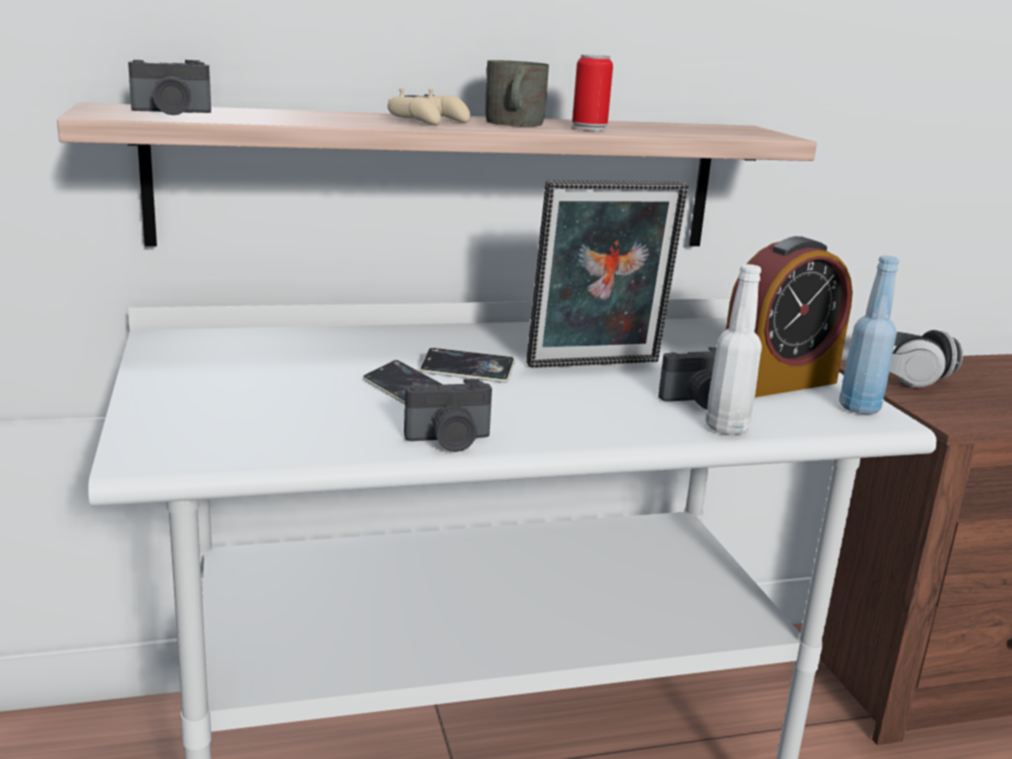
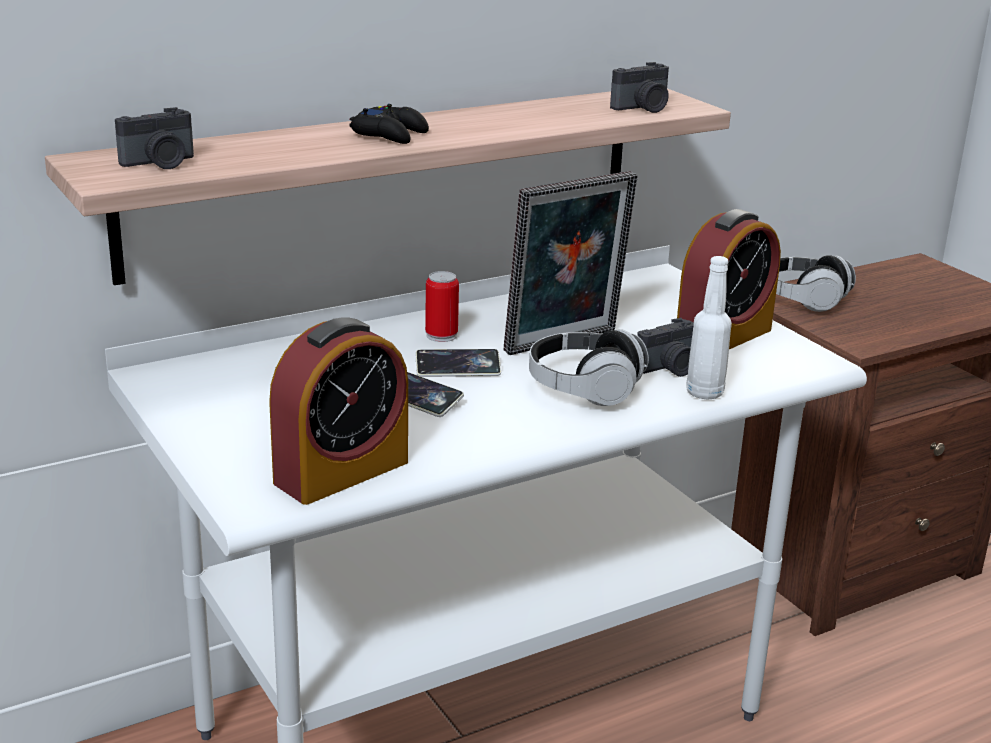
camera: 15 degrees left, 5 degrees up
beige game controller [388,88,471,125] -> black game controller [350,104,429,144]
camera [404,379,492,452] -> camera moved to [610,62,669,113]
grey mug [485,60,549,127] -> none
can [572,54,613,131] -> can moved to [425,271,459,342]
blue bottle [839,256,899,414] -> none
none -> alarm clock [269,317,408,505]
none -> headphones [529,329,649,406]

